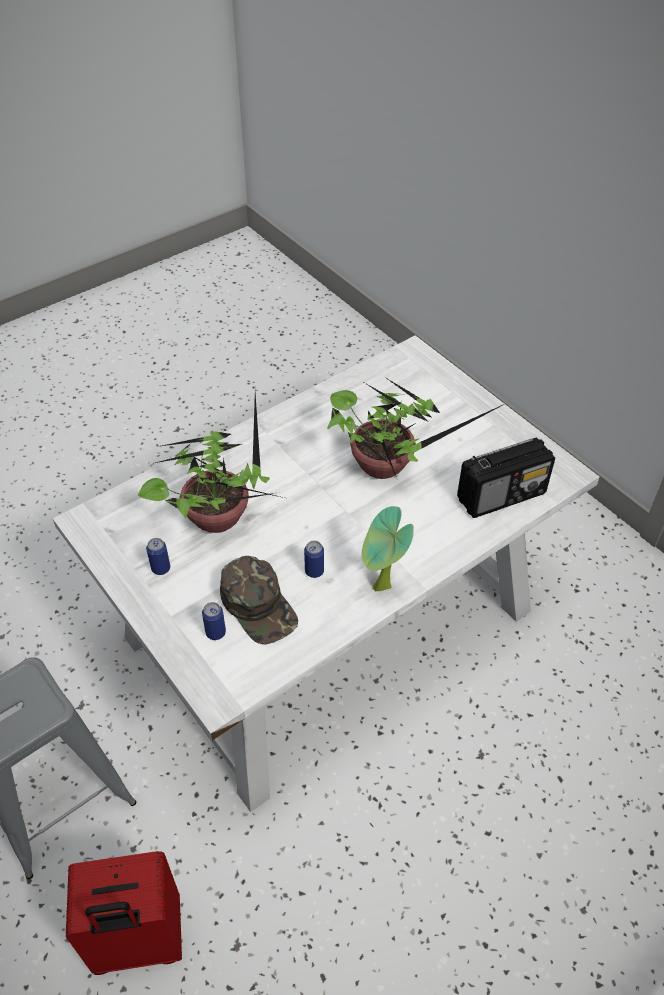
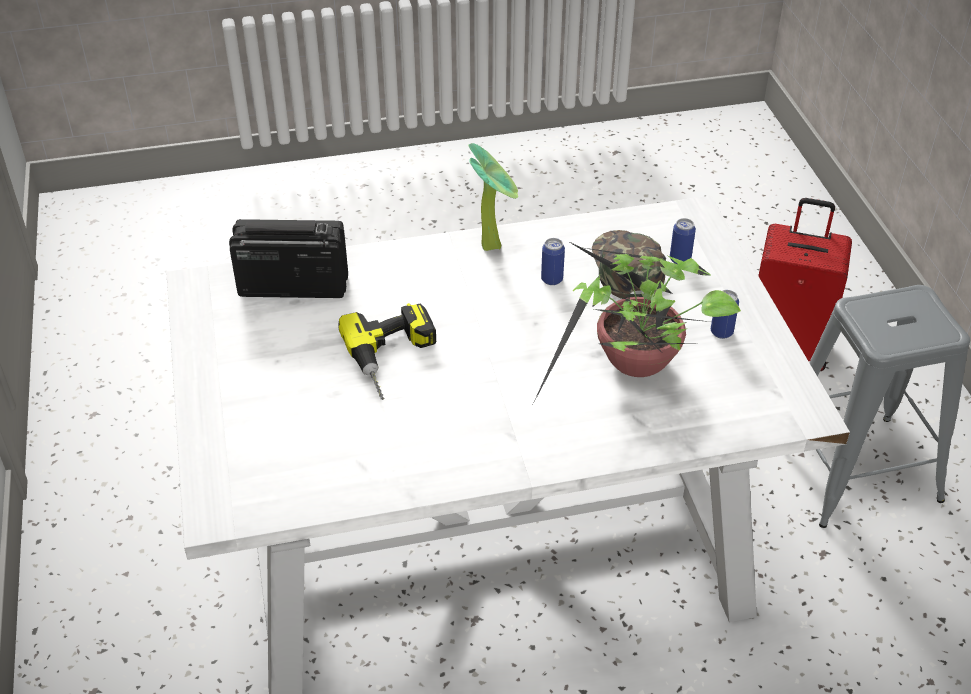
camera: 155 degrees left, 5 degrees down
potted plant [327,378,504,479] -> power drill [338,303,436,400]

